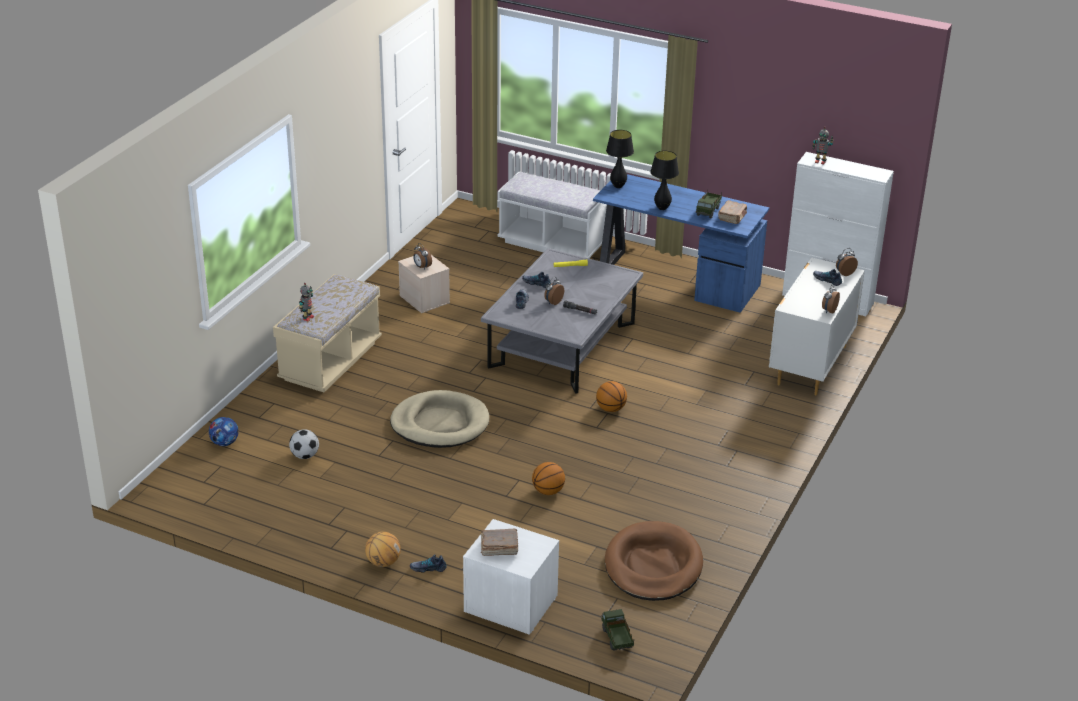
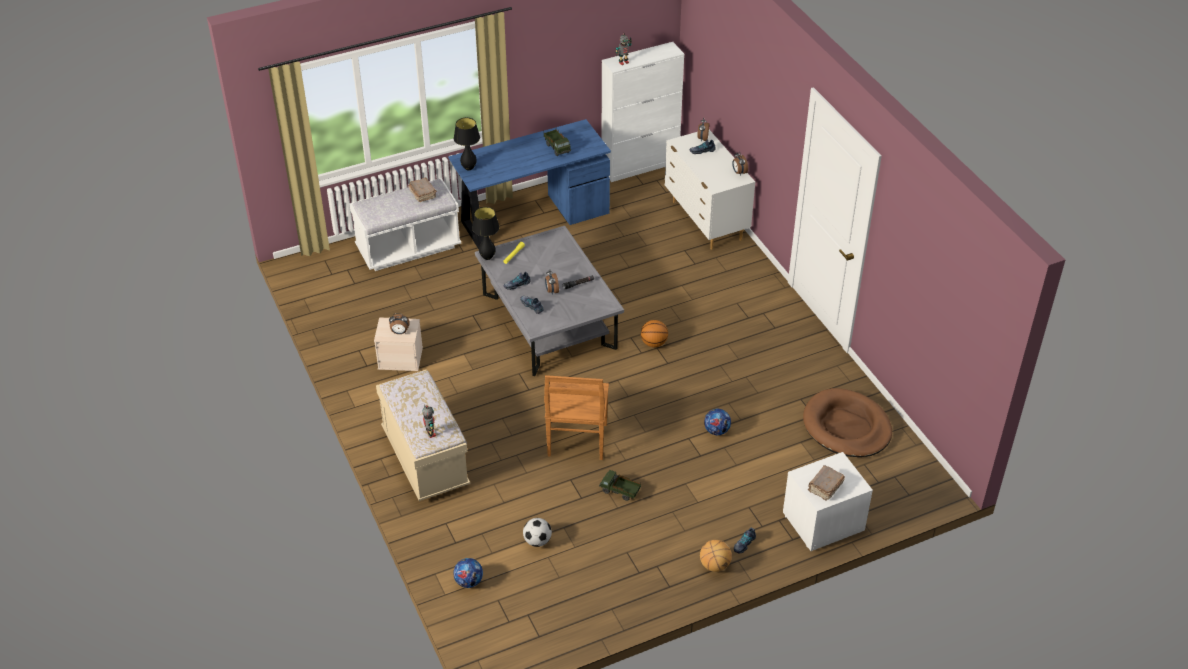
camera: 50 degrees left, 10 degrees up
beige dog bed [390,390,489,448] -> brown chair [544,375,609,460]
basketball [532,462,565,495] -> football [704,409,731,435]
toy truck [601,609,634,651] -> toy truck moved to [599,470,641,501]
black table lamp [650,151,679,210] -> black table lamp moved to [472,207,500,260]
brown book [718,200,747,224] -> brown book moved to [408,178,437,202]

